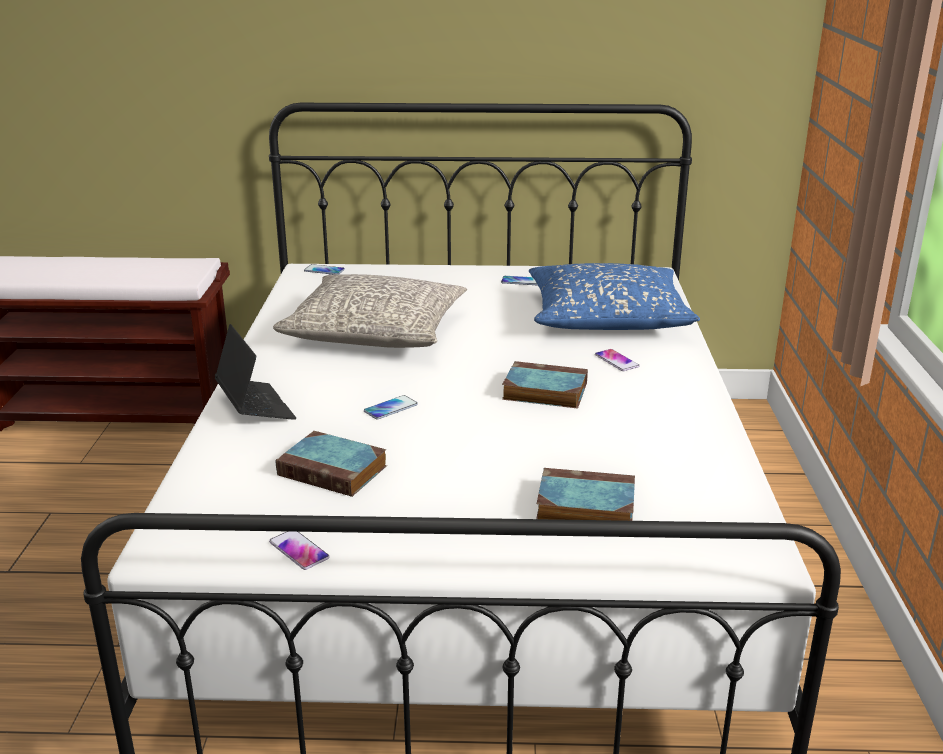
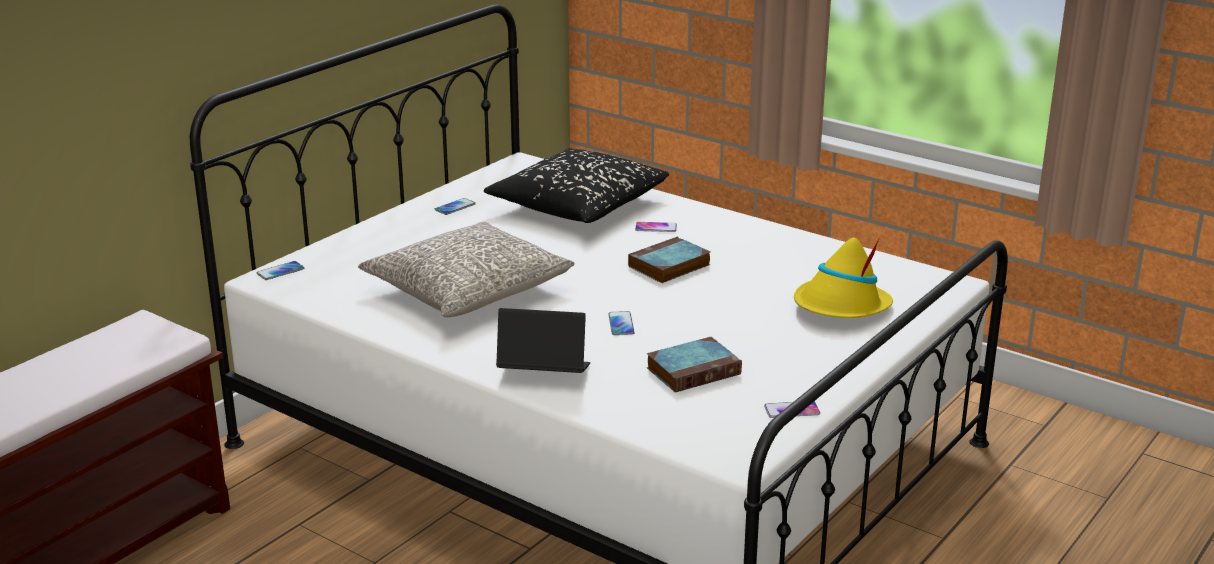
camera: 55 degrees left, 0 degrees up
blue pillow [529,263,700,330] -> black pillow [484,148,669,223]
book [536,468,635,521] -> yellow hat [794,238,893,318]

